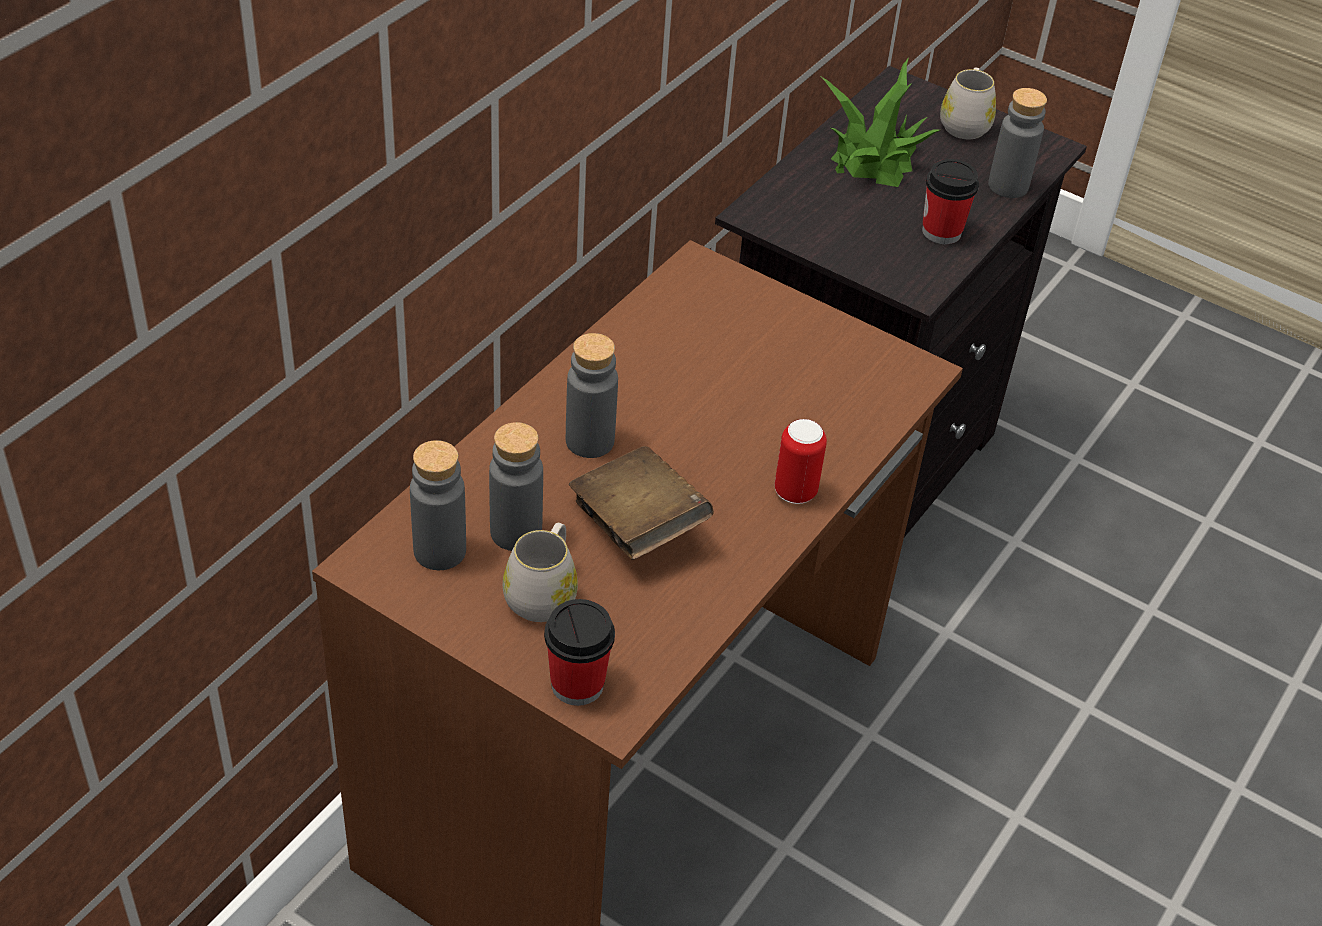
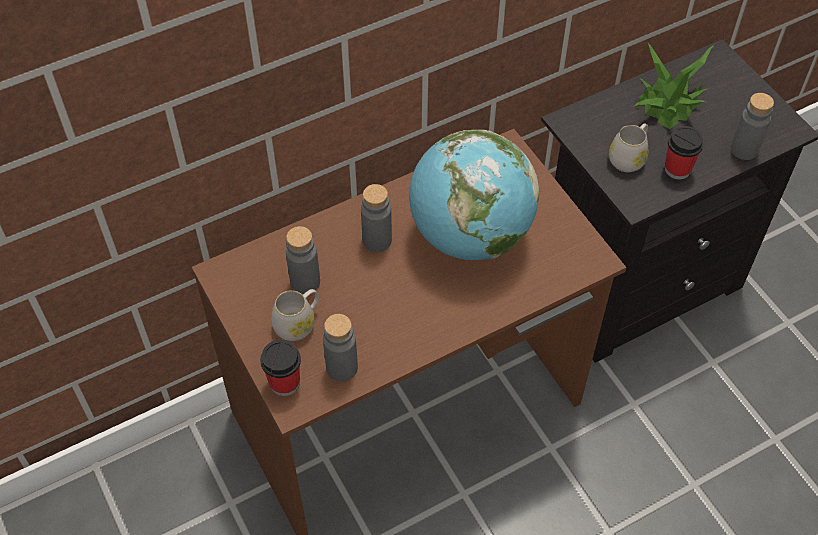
camera: 30 degrees right, 10 degrees up
grey bottle [410,440,466,570] -> grey bottle moved to [323,314,358,382]
brown book [569,446,714,560] -> none
can [775,419,827,504] -> none
white mug [940,68,996,139] -> white mug moved to [609,123,648,172]
none -> globe [409,130,539,260]

